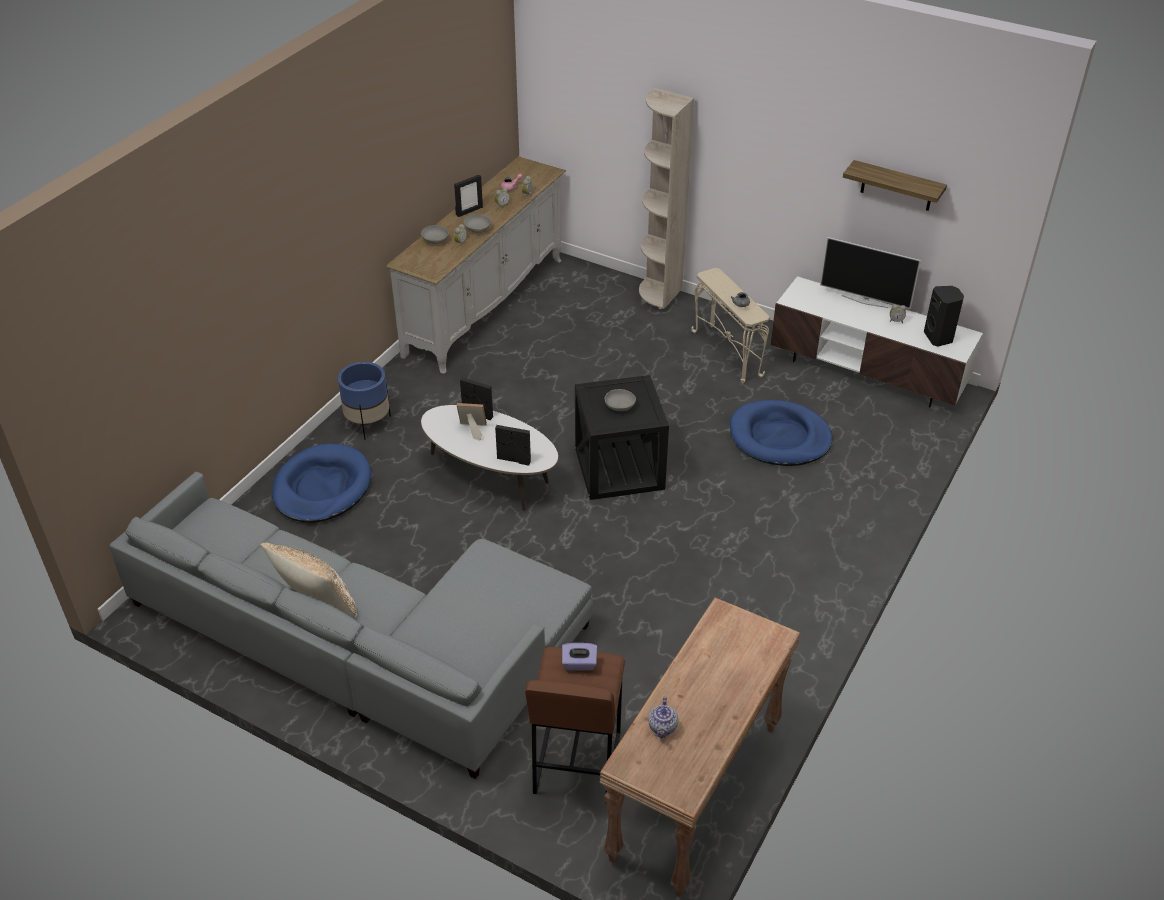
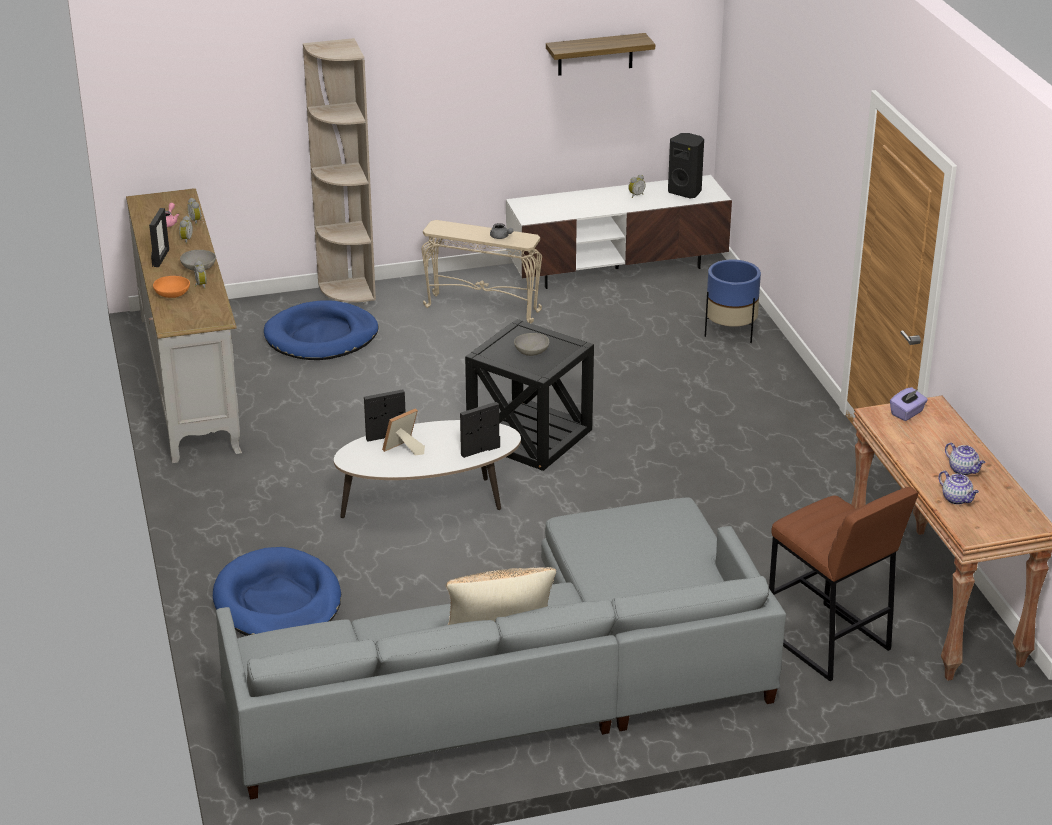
camera: 45 degrees left, 10 degrees down
blue planter [338,362,391,440] -> blue planter moved to [705,259,761,343]
grey bowl [421,225,449,244] -> orange bowl [153,276,190,298]
purple tissue box [562,643,597,671] -> purple tissue box moved to [890,387,928,421]
blue dog bed [730,400,832,466] -> blue dog bed moved to [264,300,379,360]
television [820,237,921,309] -> none
none -> teapot [945,442,986,475]

